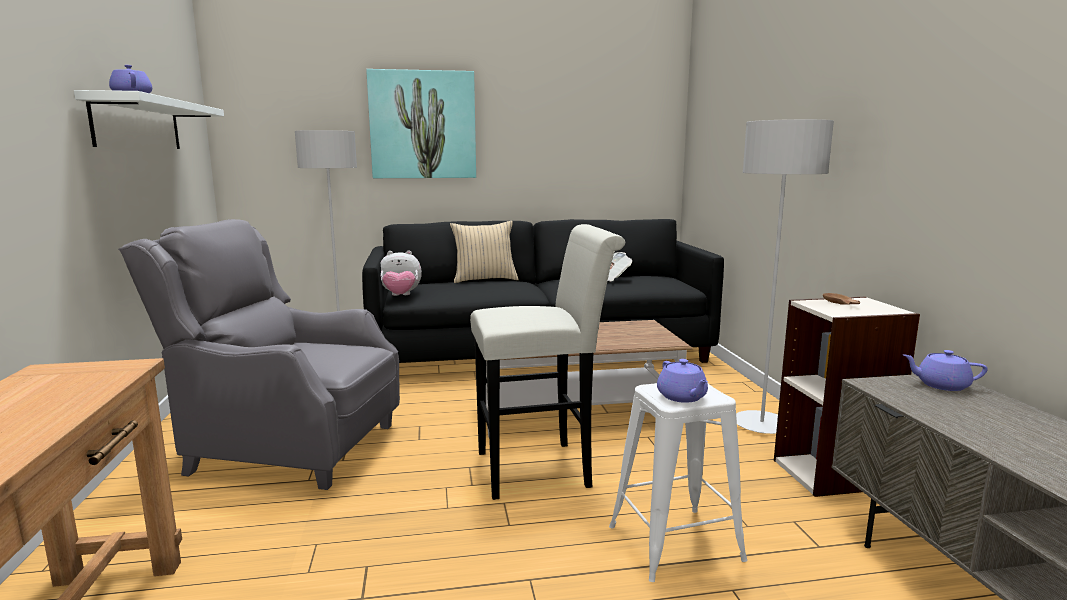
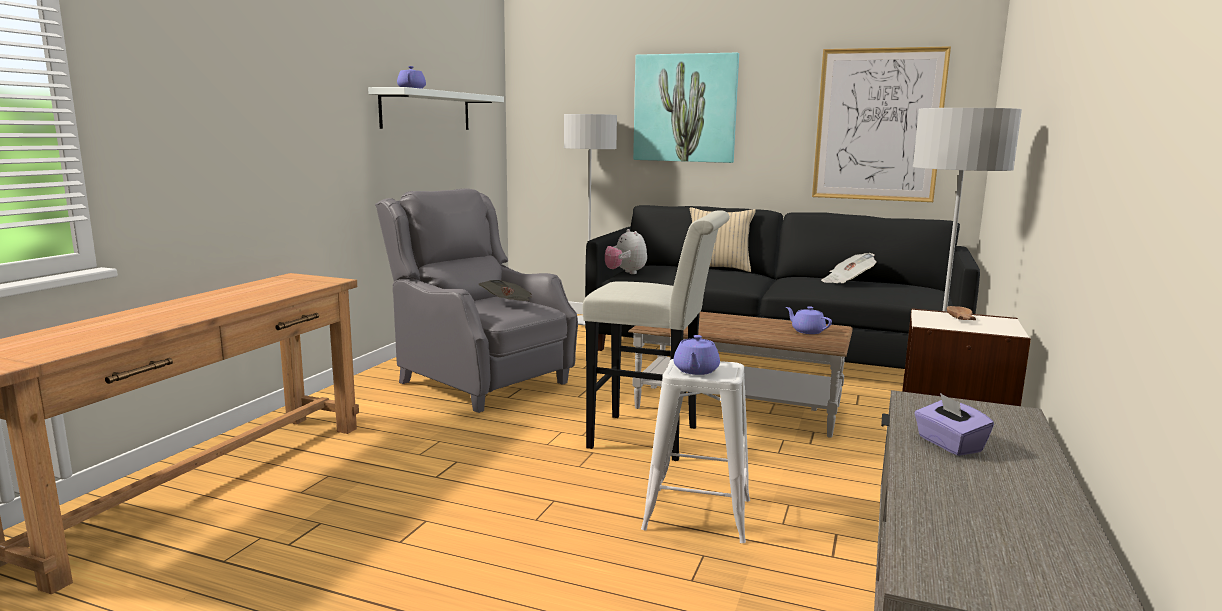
camera: 30 degrees right, 0 degrees up
plush toy [381,250,422,296] -> plush toy turned 45 degrees clockwise [605,229,647,274]
purple teapot [903,350,988,391] -> purple teapot moved to [786,306,832,334]
none -> newspaper [478,280,531,301]
none -> picture [812,46,951,202]
none -> purple tissue box [914,393,994,456]

